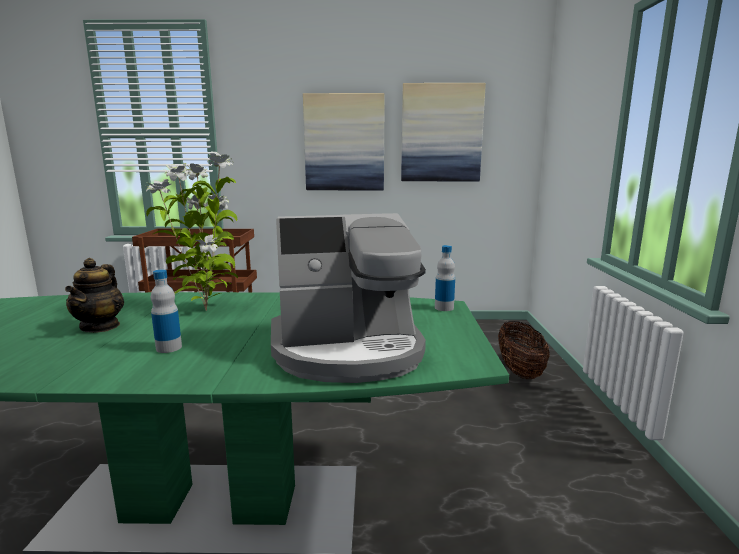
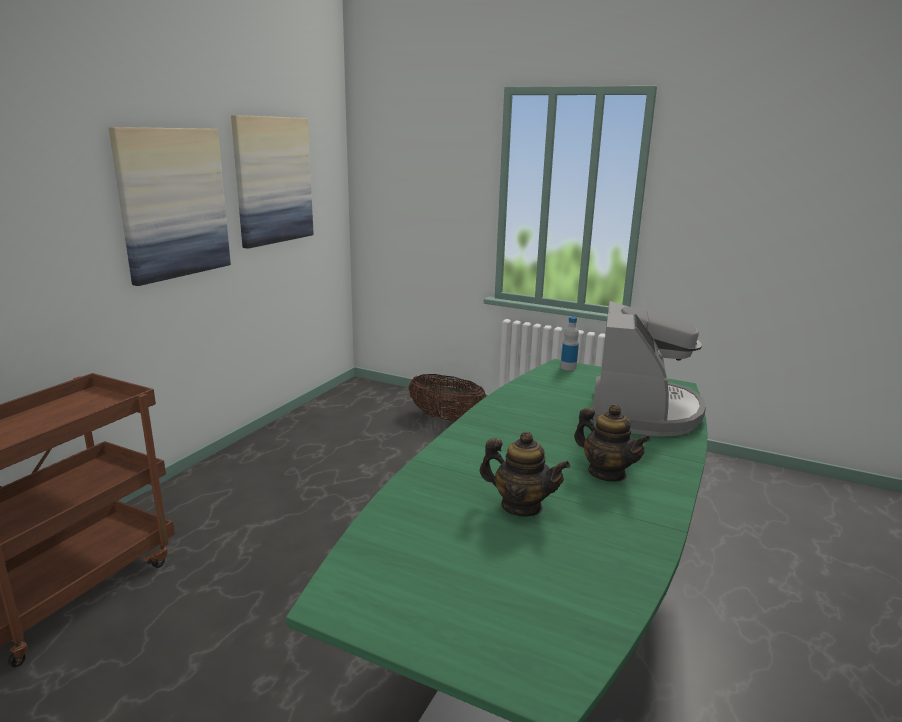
camera: 65 degrees left, 5 degrees up
potted plant [145,152,238,311] -> none
bottle [151,269,182,353] -> teapot [574,404,651,482]

